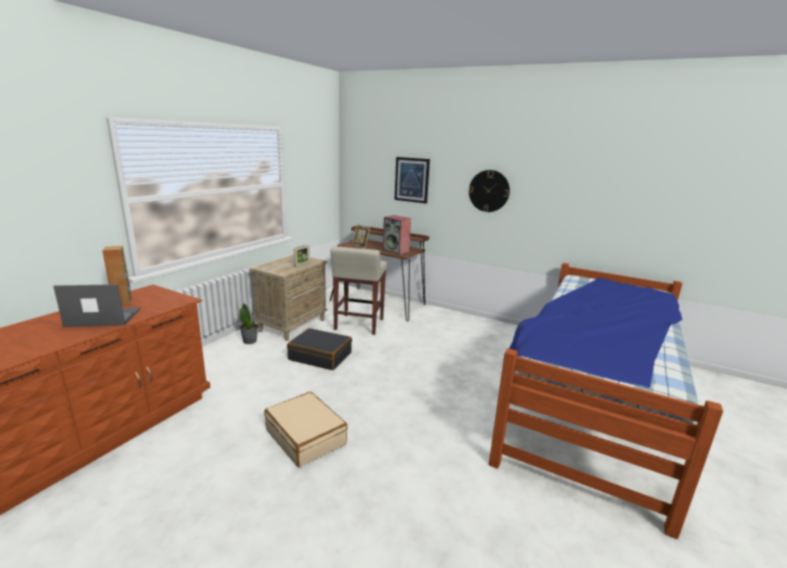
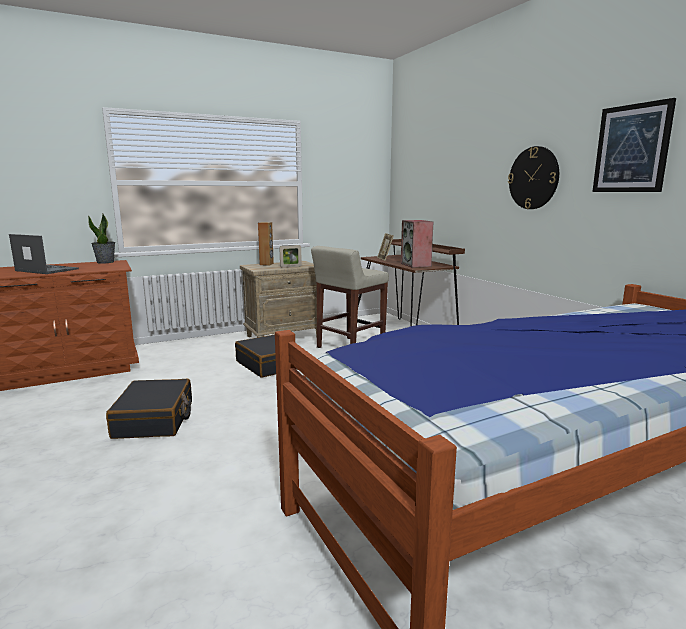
camera: 35 degrees right, 5 degrees down
brown speaker [102,246,132,305] -> brown speaker moved to [258,222,274,266]
potted plant [239,303,258,344] -> potted plant moved to [88,214,115,263]
beige suitcase [264,392,347,467] -> black suitcase [106,379,192,439]
picture [395,157,430,204] -> picture moved to [592,98,676,192]

